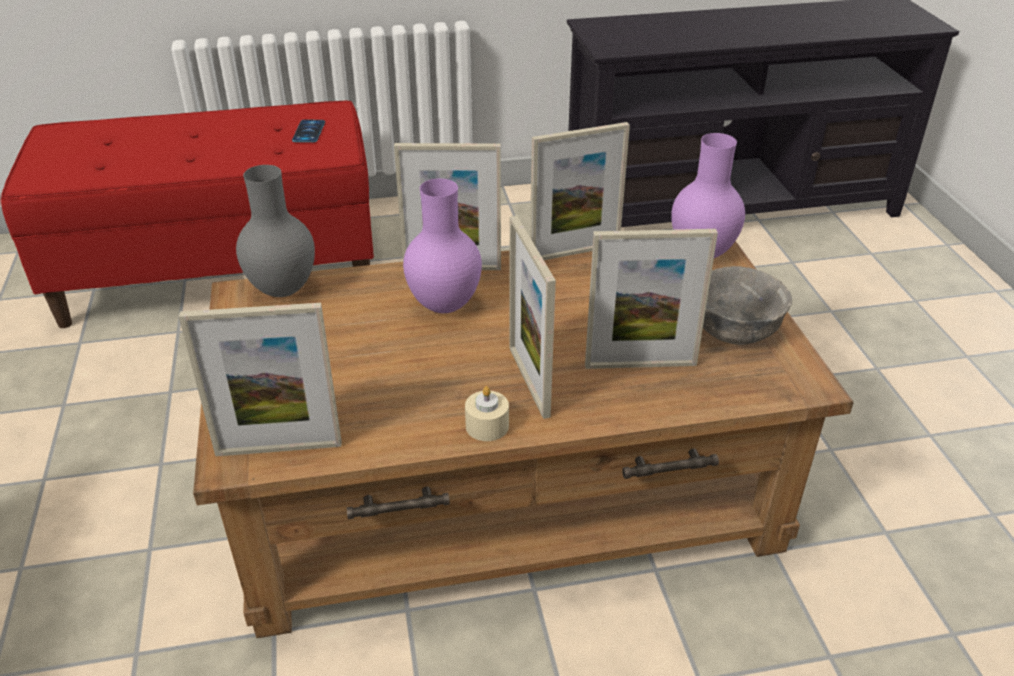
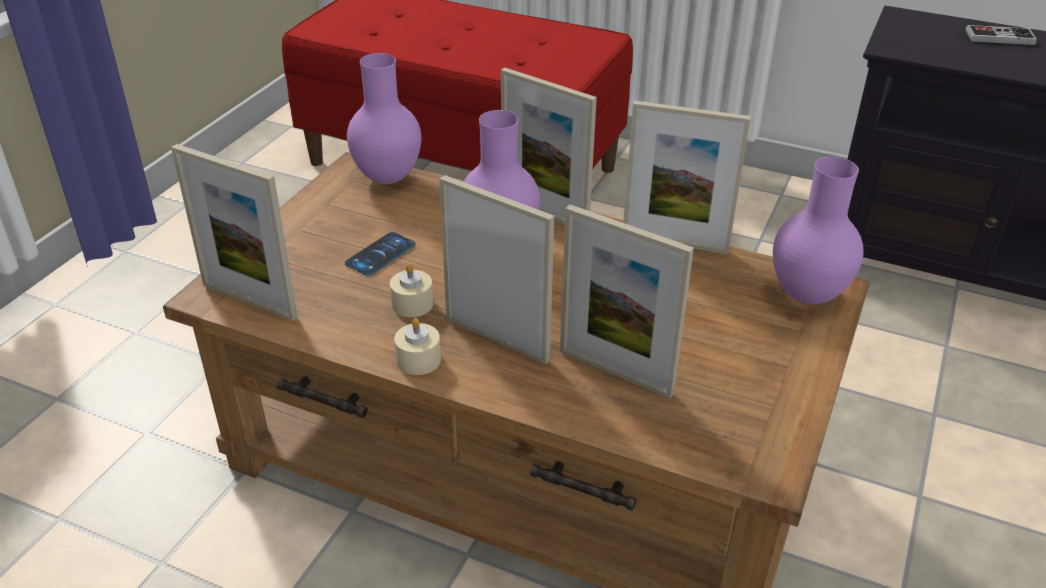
camera: 35 degrees right, 0 degrees up
grey vase [236,165,315,297] -> purple vase [347,53,421,184]
phone [292,119,325,142] -> phone moved to [345,232,416,276]
picture frame [509,216,556,419] -> picture frame turned 105 degrees clockwise [439,175,554,364]
grey bowl [703,266,792,345] -> none
none -> beige candle [390,263,433,317]
none -> game controller [966,25,1037,45]

